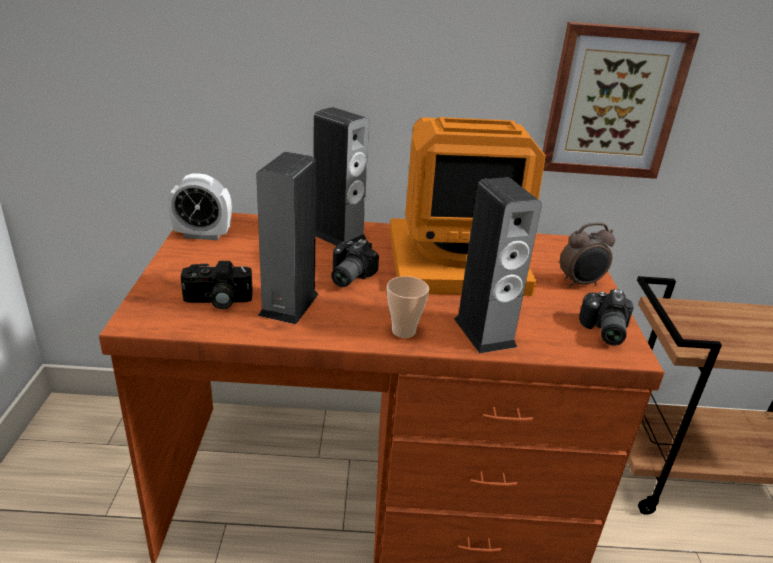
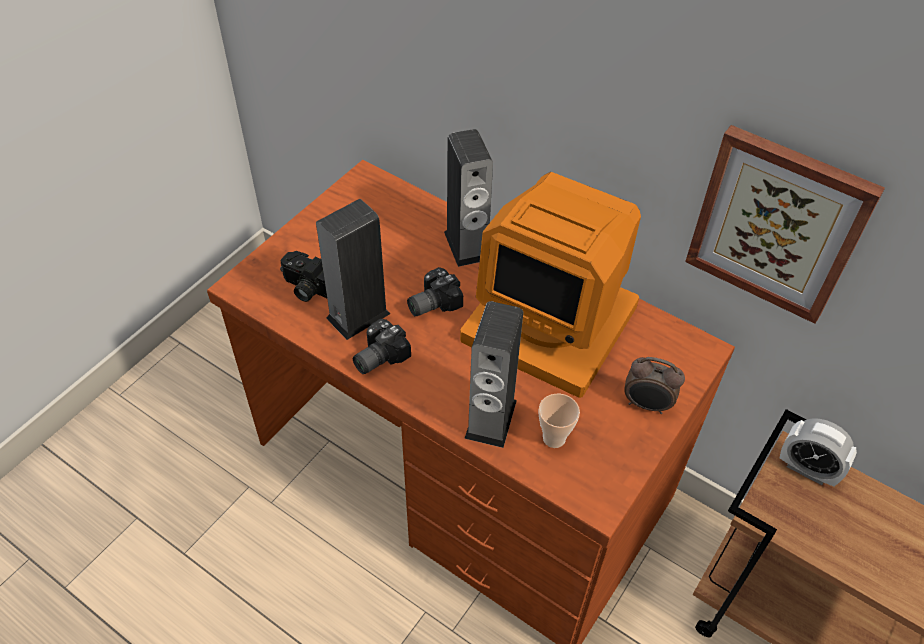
camera: 35 degrees right, 20 degrees up
alarm clock [168,174,232,240] -> alarm clock moved to [780,418,857,487]
cup [387,276,429,338] -> cup moved to [539,394,580,448]
camera [579,289,633,346] -> camera moved to [353,319,411,374]

